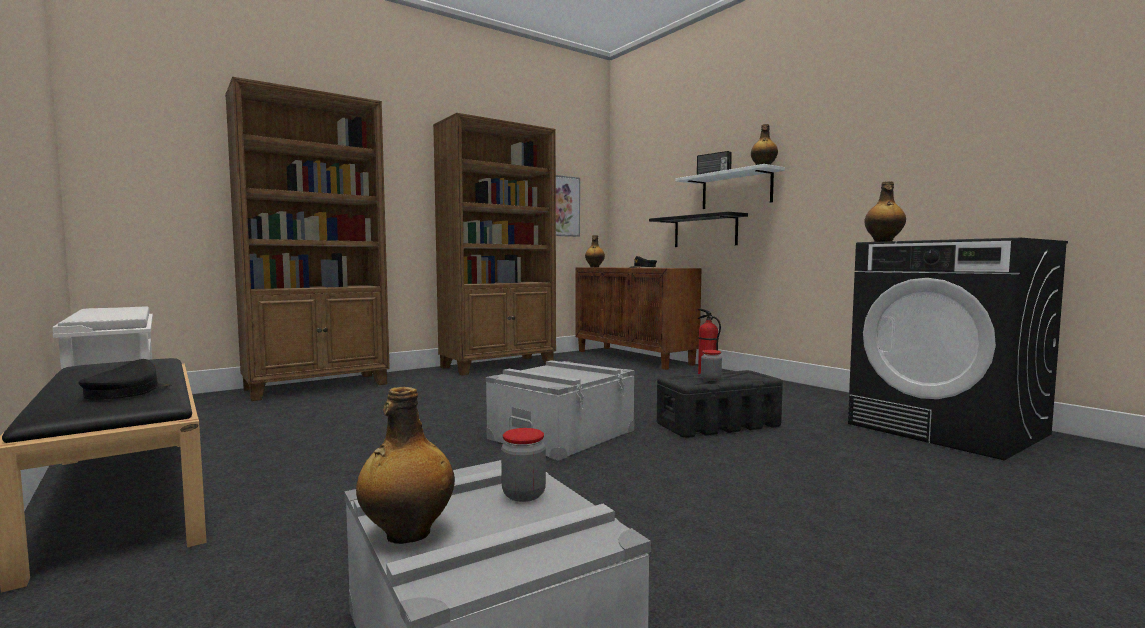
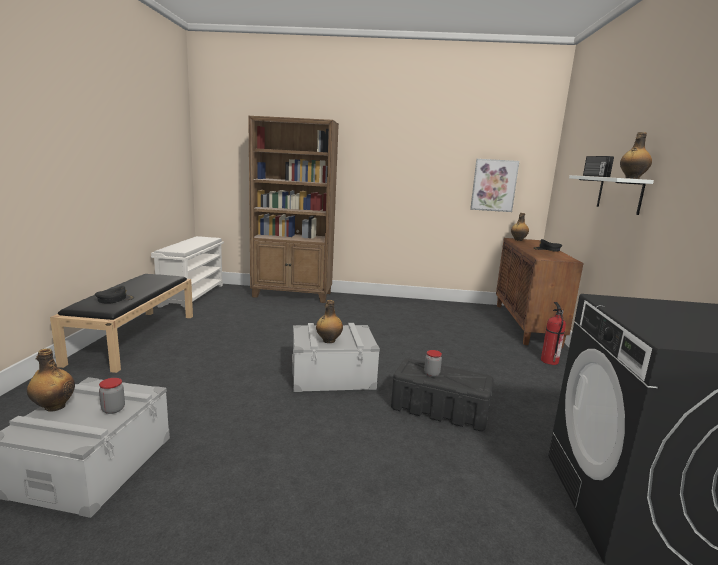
camera: 40 degrees right, 10 degrees up
brown bookcase [433,113,556,376] -> none
black shelf [649,212,748,247] -> none
bottle [864,181,906,242] -> bottle moved to [316,300,343,343]

